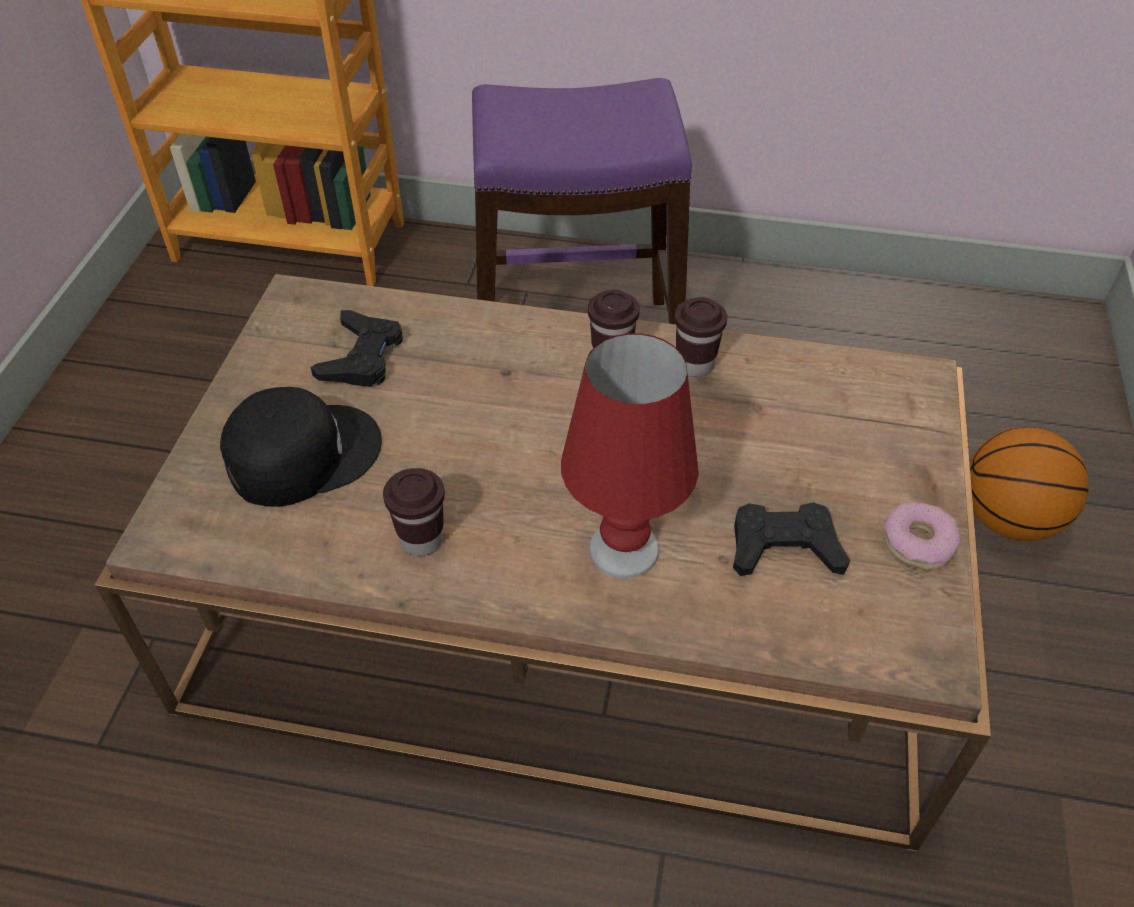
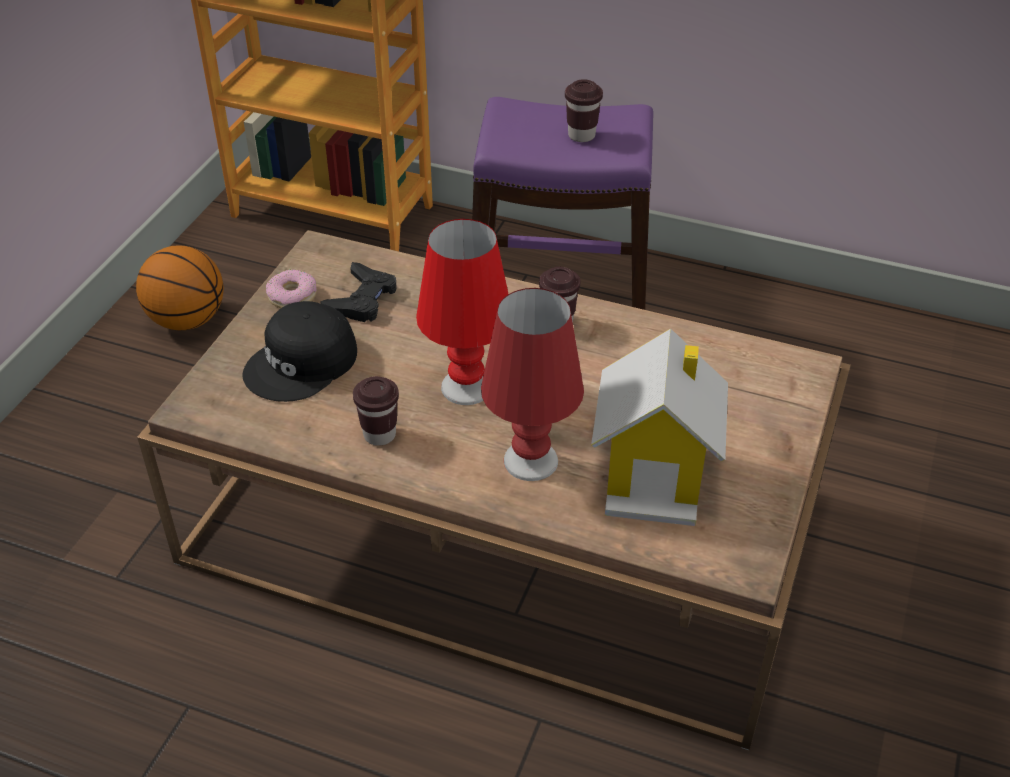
camera: 10 degrees right, 5 degrees down
black cap [220,387,382,507] -> black cap turned 150 degrees clockwise [242,301,357,402]
brown cup [675,297,727,378] -> brown cup moved to [565,79,603,142]
black game controller [733,502,850,576] -> toy house [591,328,728,526]
donut [883,501,960,570] -> donut moved to [266,269,317,309]
basketball [970,427,1089,541] -> basketball moved to [136,245,224,330]
none -> red table lamp [416,219,508,405]

